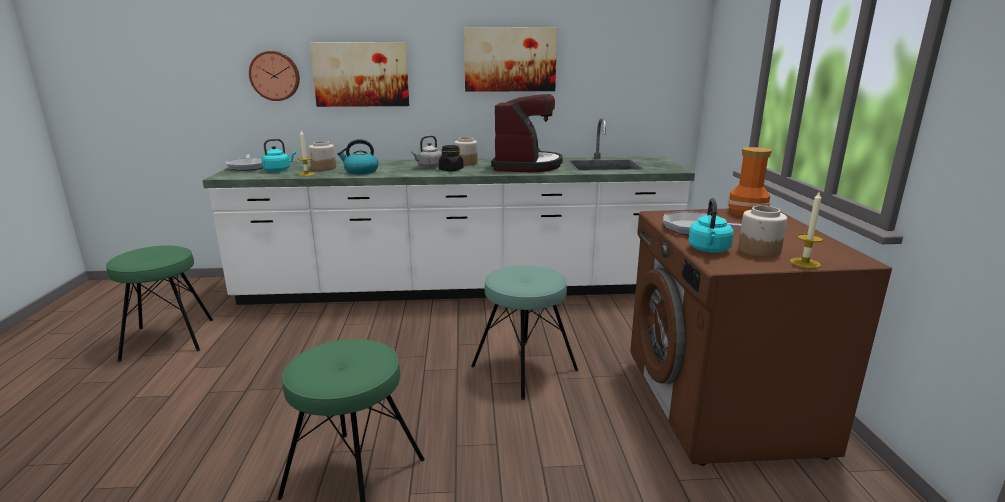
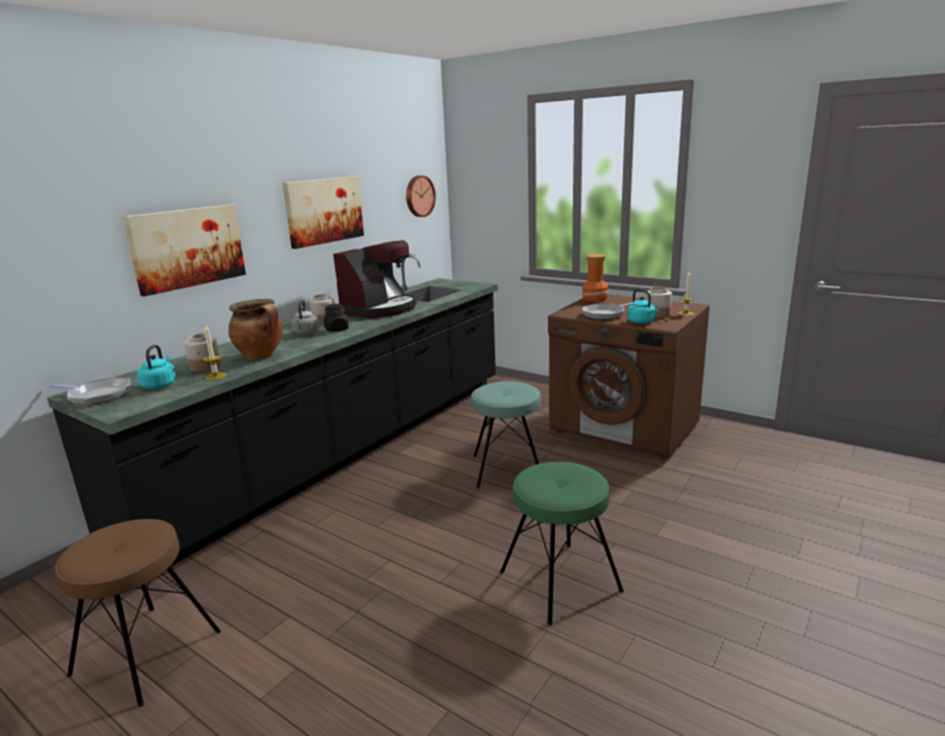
camera: 50 degrees left, 0 degrees up
green stool [106,245,213,362] -> brown stool [55,519,221,707]
white counter [202,118,695,305] -> black counter [47,254,498,566]
wall clock [249,51,300,101] -> wall clock moved to [406,175,436,217]
kettle [337,139,378,174] -> cooking pot [228,299,283,360]
coffee machine [491,94,563,172] -> coffee machine turned 75 degrees clockwise [333,240,417,318]

